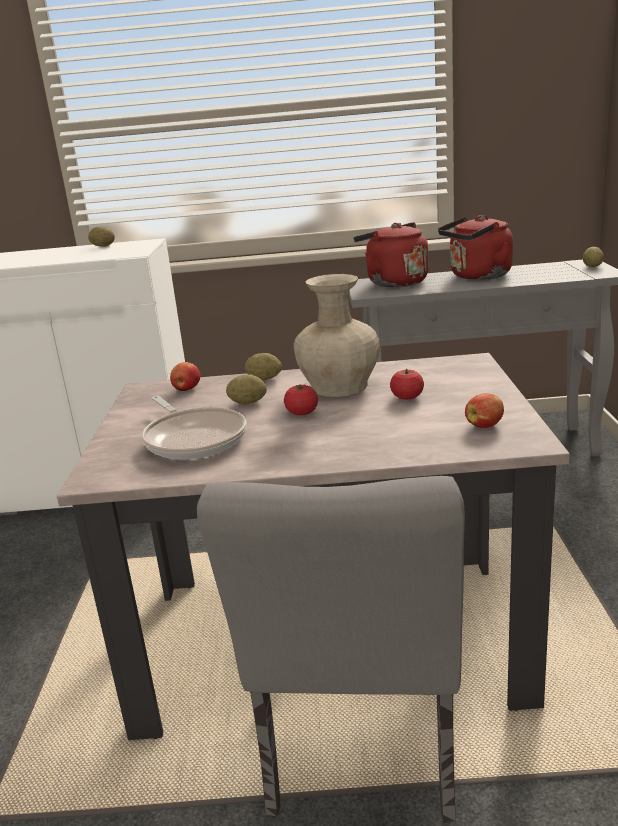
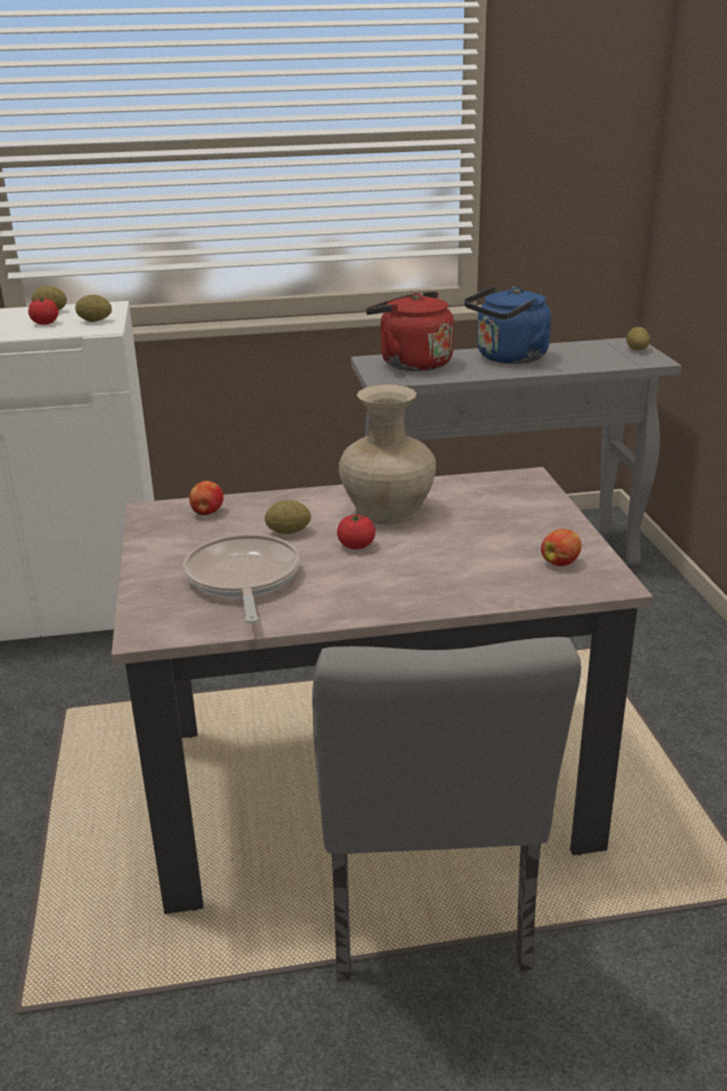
camera: 10 degrees left, 5 degrees up
frying pan [142,396,246,459] -> frying pan turned 150 degrees counterclockwise [183,534,300,623]
potato [245,353,282,380] -> potato moved to [75,295,112,322]
tomato [390,369,424,400] -> tomato moved to [28,297,59,325]
red kettle [438,215,513,280] -> blue kettle [464,286,551,364]

